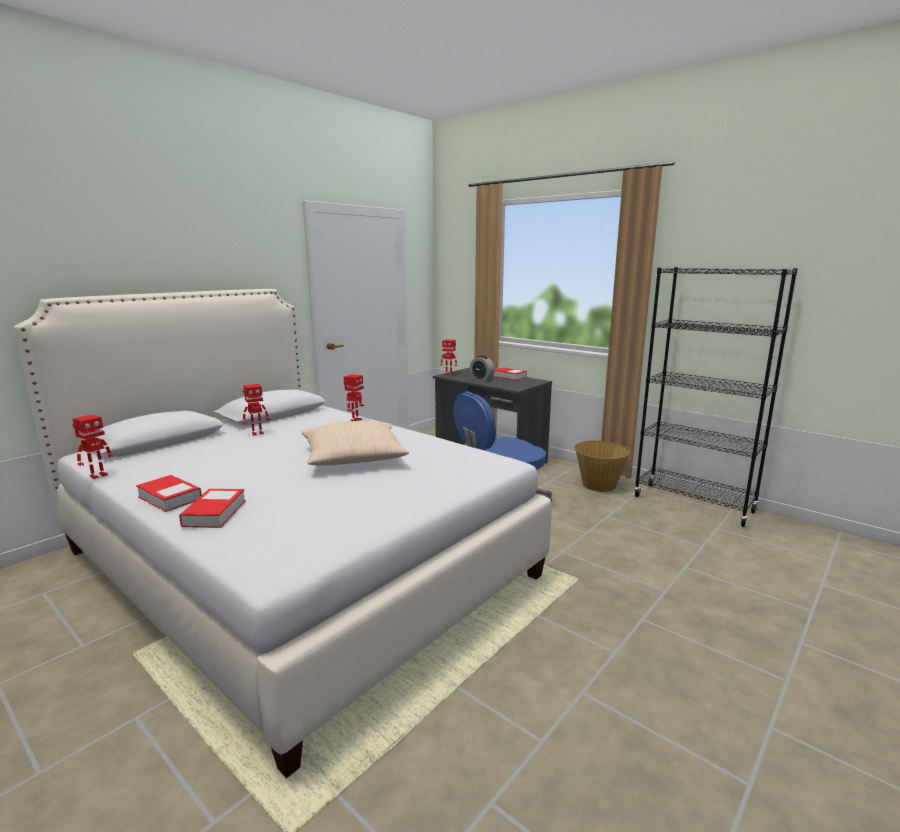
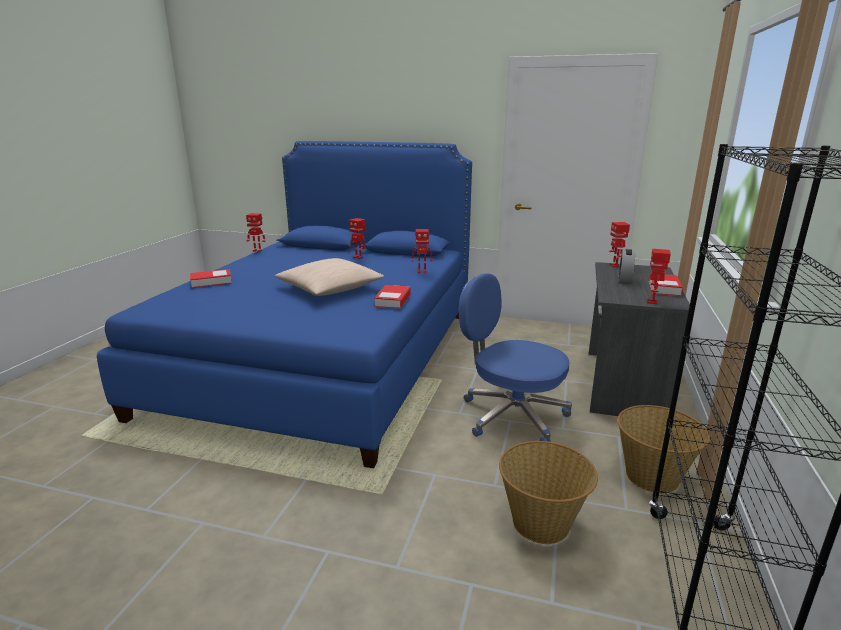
camera: 65 degrees right, 5 degrees up
white bed [14,289,552,778] -> blue bed [97,141,472,468]
book [136,475,202,512] -> book moved to [374,285,411,309]
none -> basket [499,441,598,544]
none -> toy robot [647,249,671,304]

